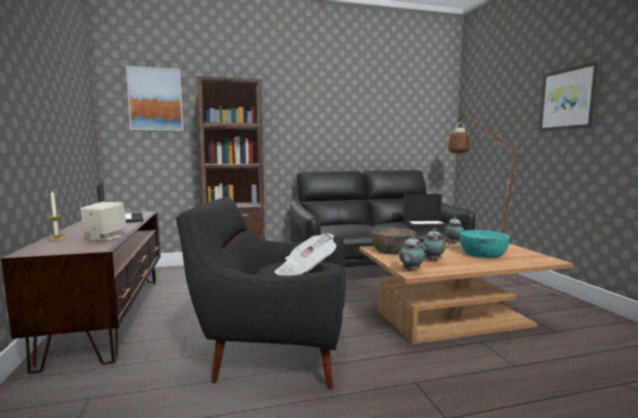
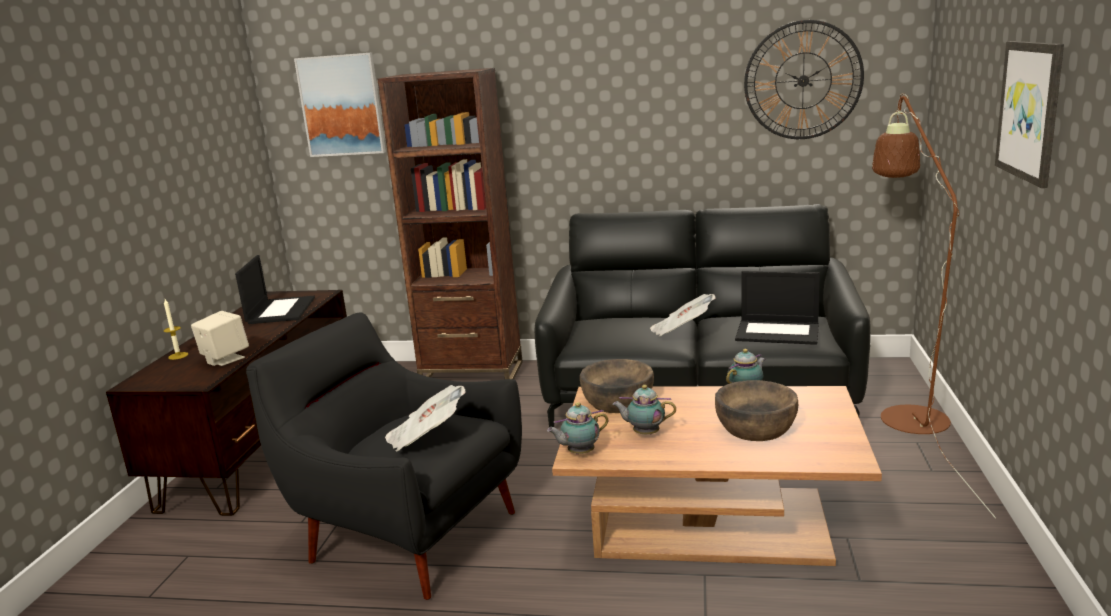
camera: 25 degrees right, 10 degrees up
turquoise bowl [460,230,510,258] -> brown bowl [715,380,798,441]
none -> newspaper [650,294,715,337]
none -> wall clock [744,20,864,139]

